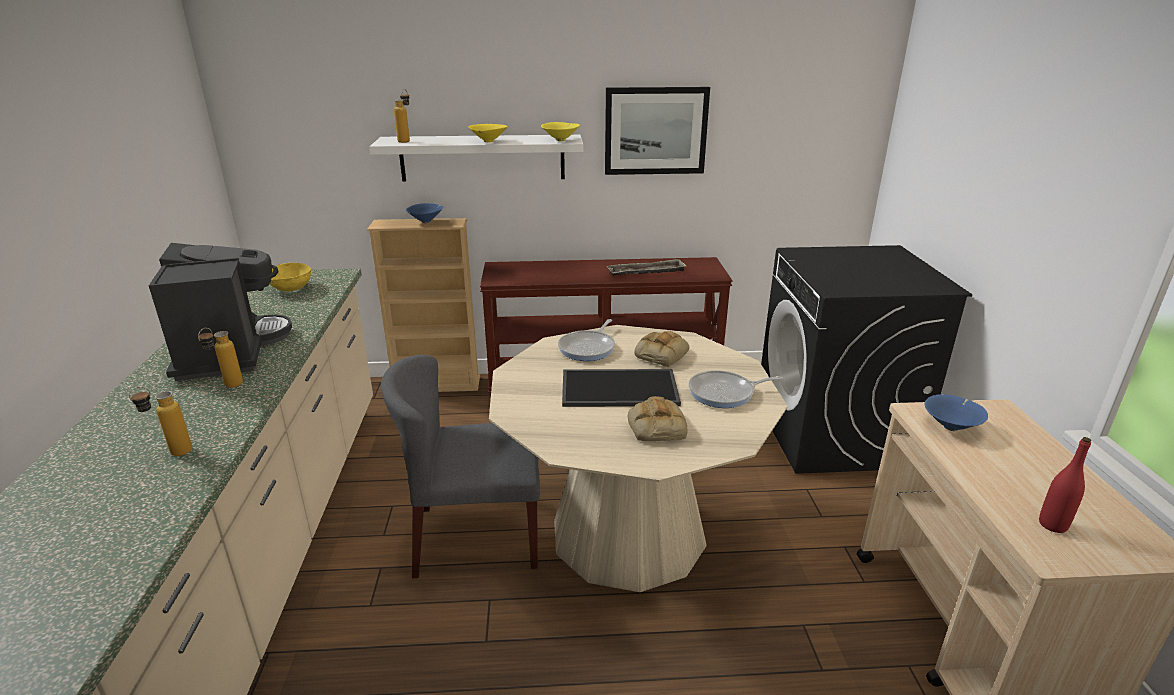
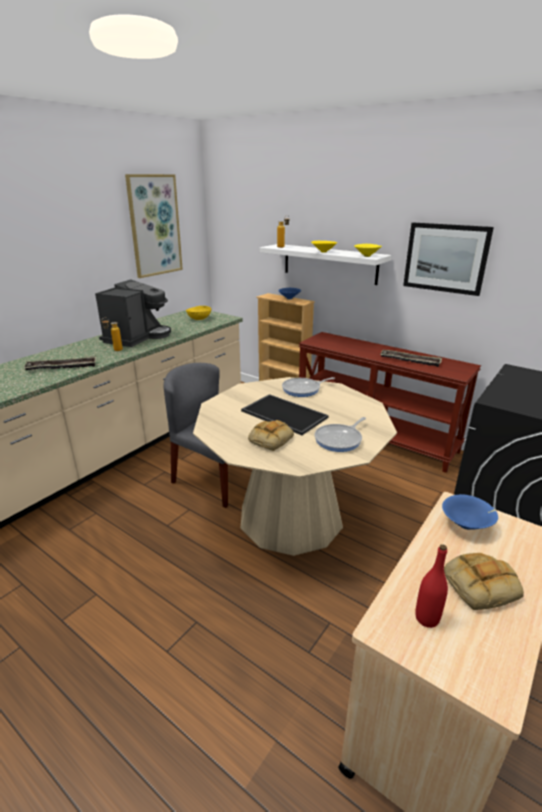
camera: 40 degrees right, 0 degrees up
bottle [129,387,192,456] -> tray [23,356,96,370]
bread [634,331,690,367] -> bread moved to [444,553,524,610]
frying pan [688,370,782,408] -> frying pan turned 75 degrees counterclockwise [315,417,366,452]
none -> picture [125,174,183,278]

